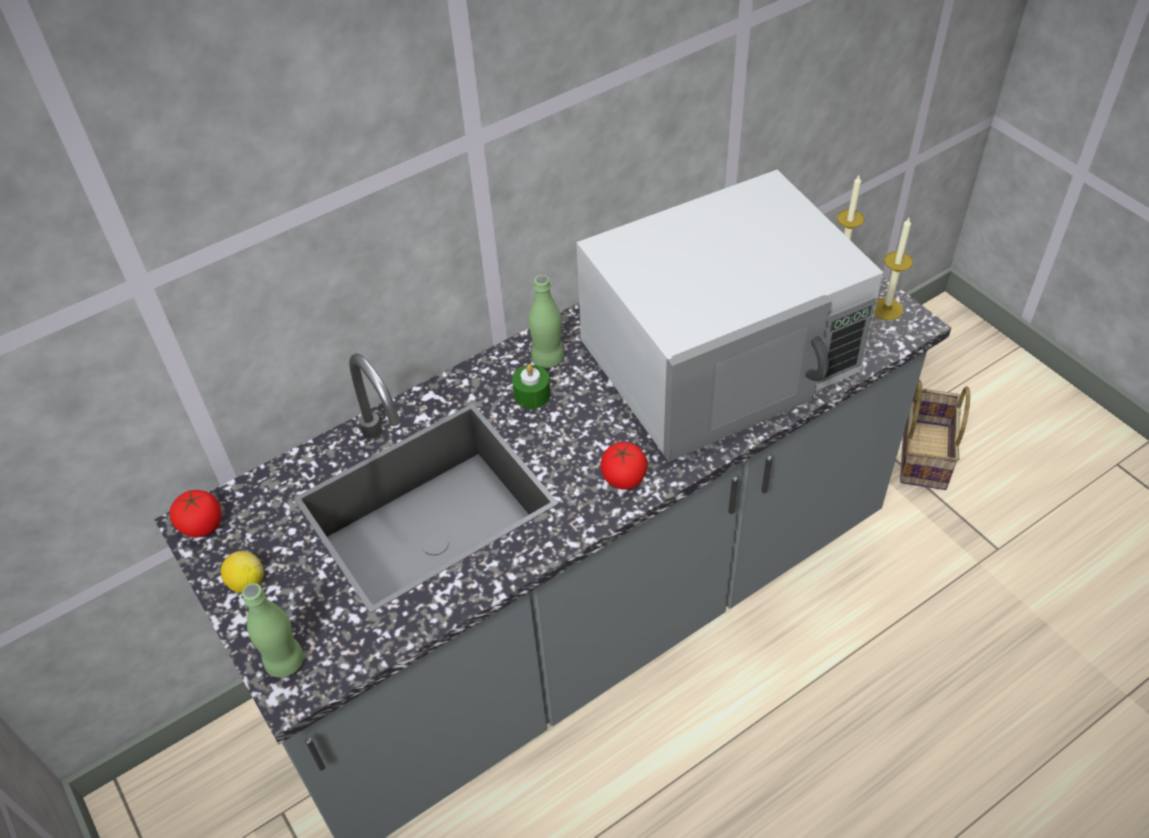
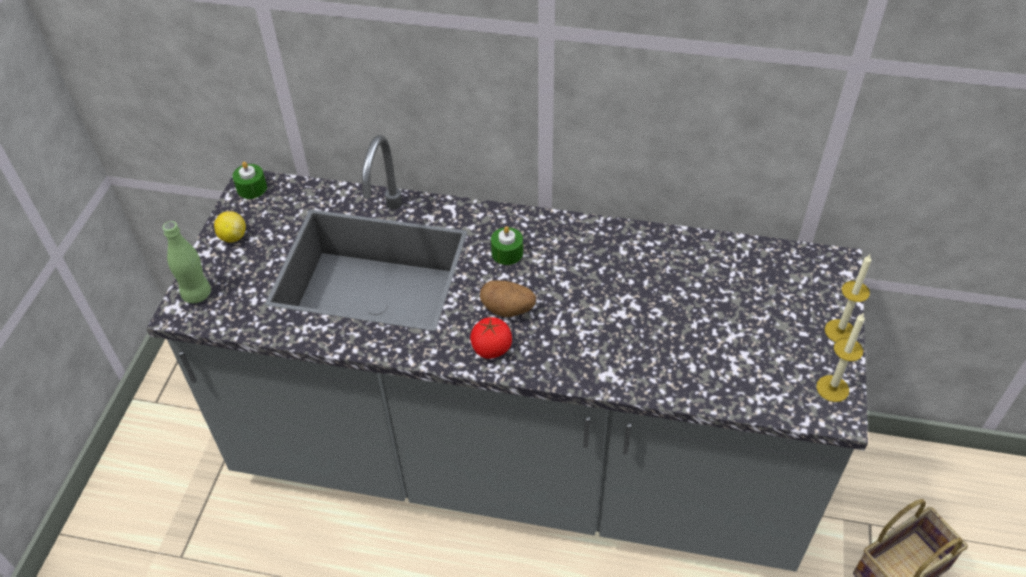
camera: 45 degrees right, 0 degrees up
tomato [170,490,221,538] -> green candle [232,162,267,199]
green bottle [528,275,564,368] -> none
white microwave [576,170,883,462] -> none
none -> potato [480,280,536,317]

